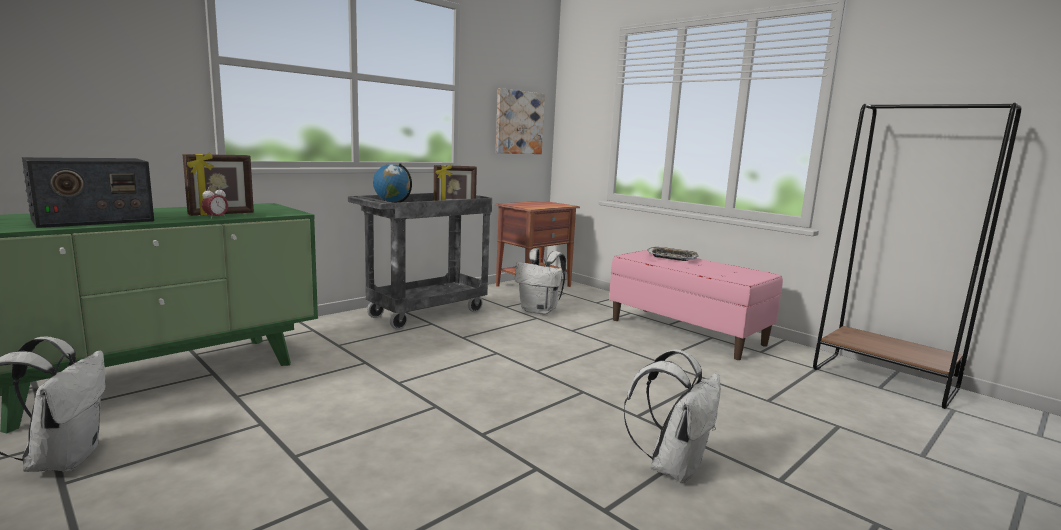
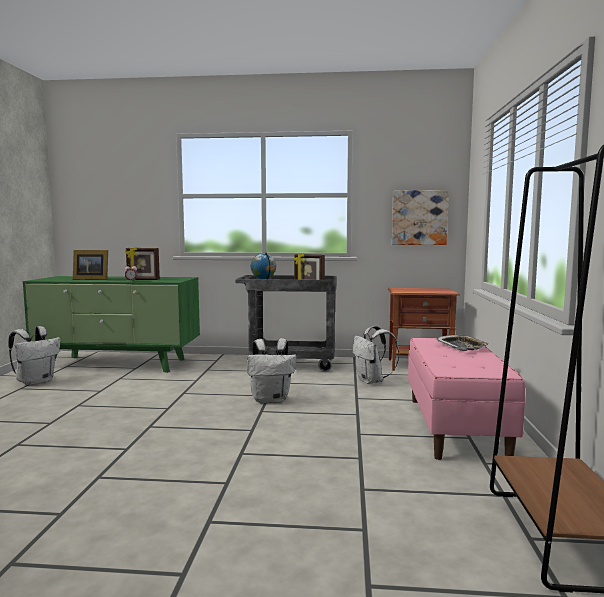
camera: 50 degrees right, 5 degrees down
radio [22,157,154,228] -> picture frame [73,250,108,280]
white backpack [623,349,721,483] -> white backpack moved to [247,338,296,404]

